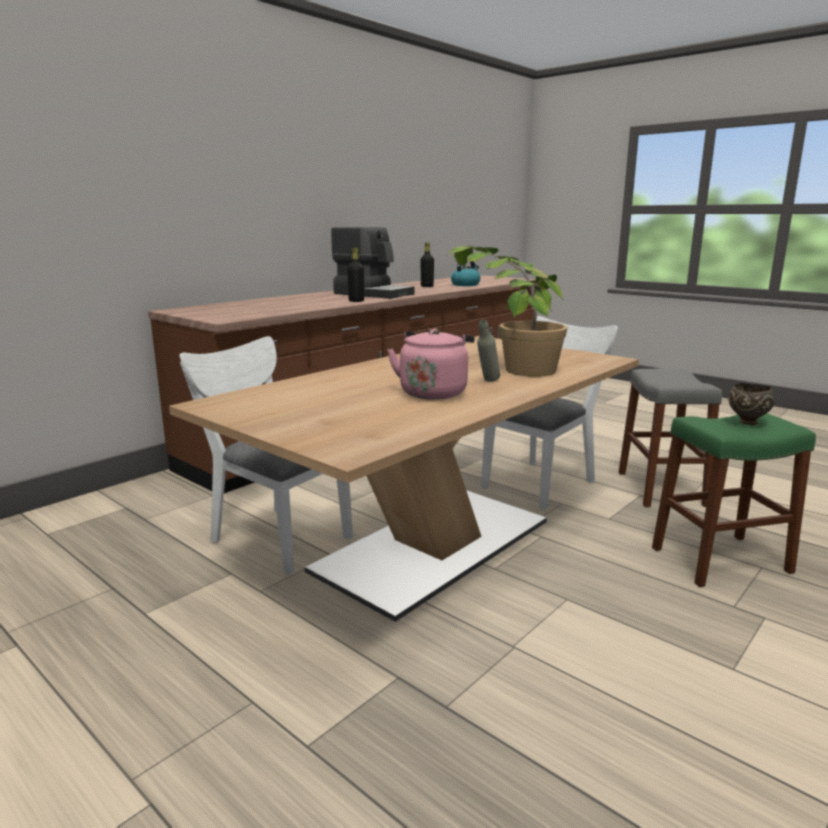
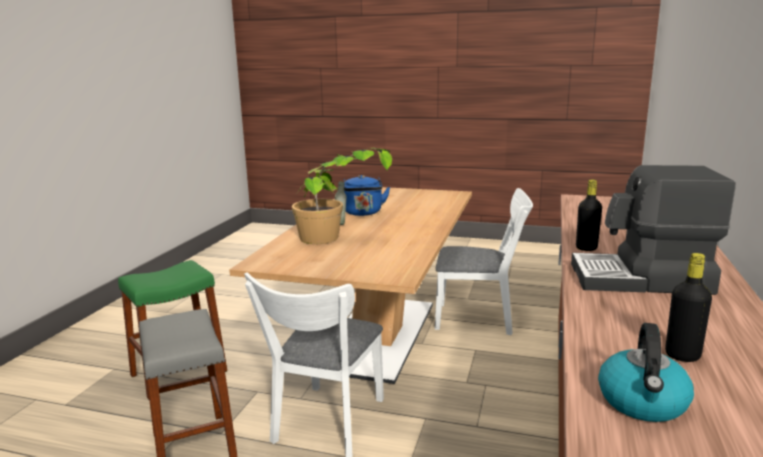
camera: 155 degrees right, 0 degrees up
pink kettle [387,328,475,400] -> blue kettle [344,175,390,216]
brown bowl [728,383,775,425] -> none

